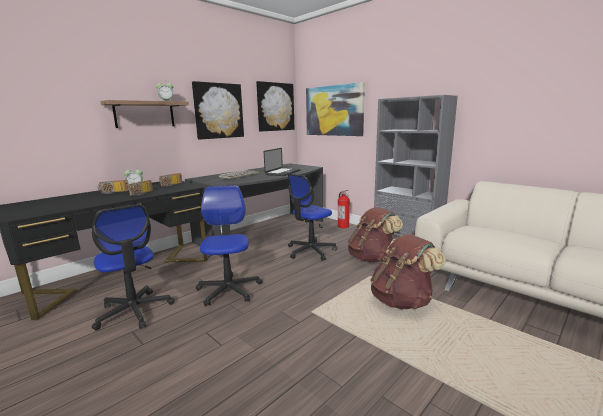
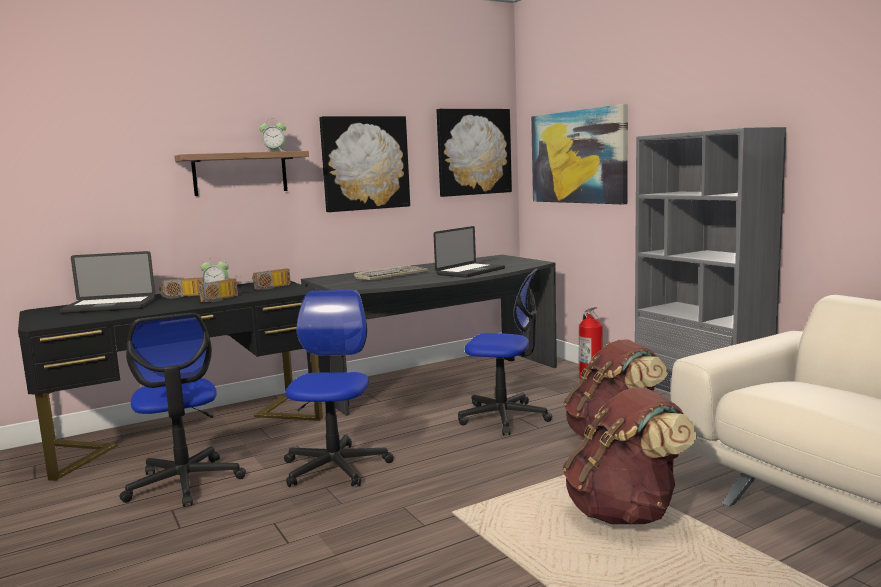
camera: 15 degrees right, 5 degrees down
office chair [288,174,336,261] -> office chair turned 135 degrees counterclockwise [458,268,553,436]
none -> laptop [59,251,155,314]

